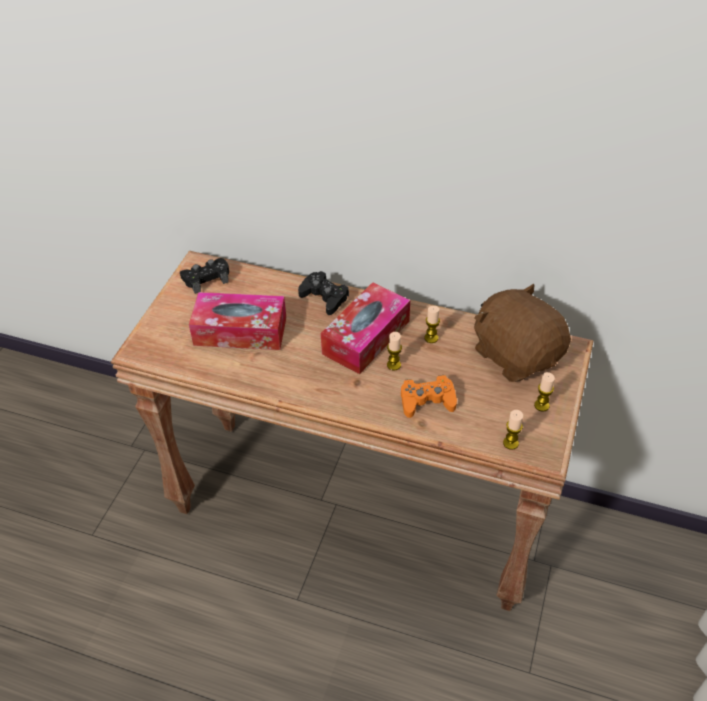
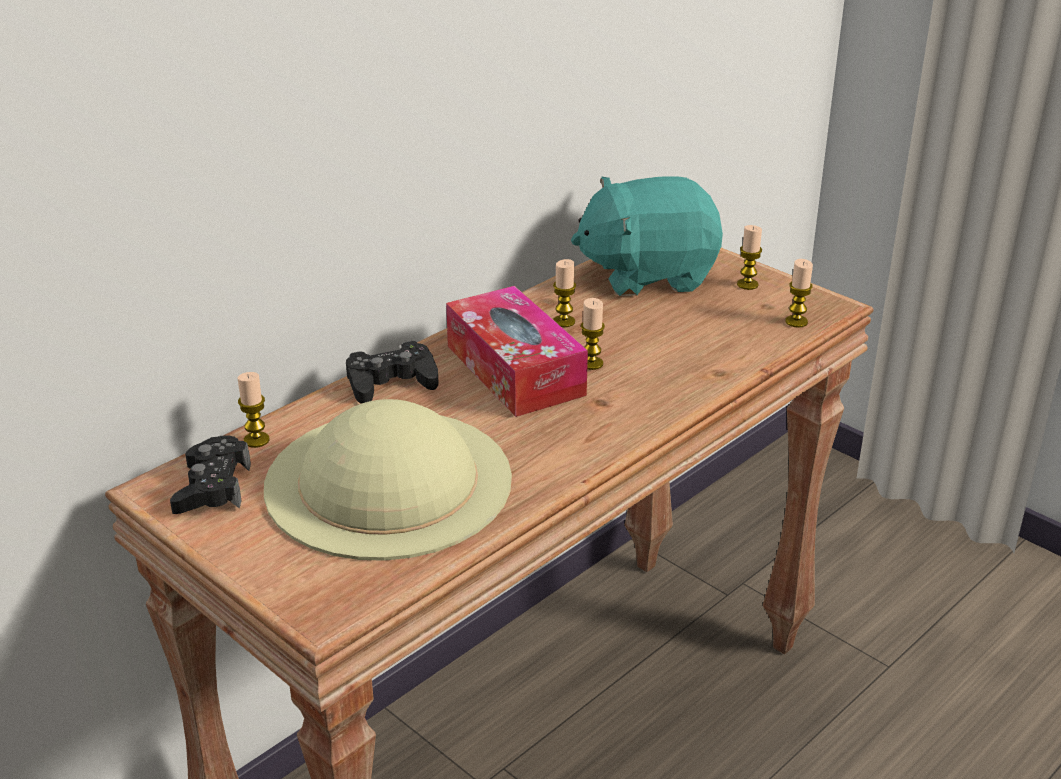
camera: 65 degrees left, 15 degrees down
tissue box [189,292,286,350] -> beige hat [264,399,512,561]
orange game controller [401,375,457,418] -> none
brown plush toy [474,284,571,382] -> turquoise plush toy [571,176,723,296]
none -> candle [238,372,270,448]

